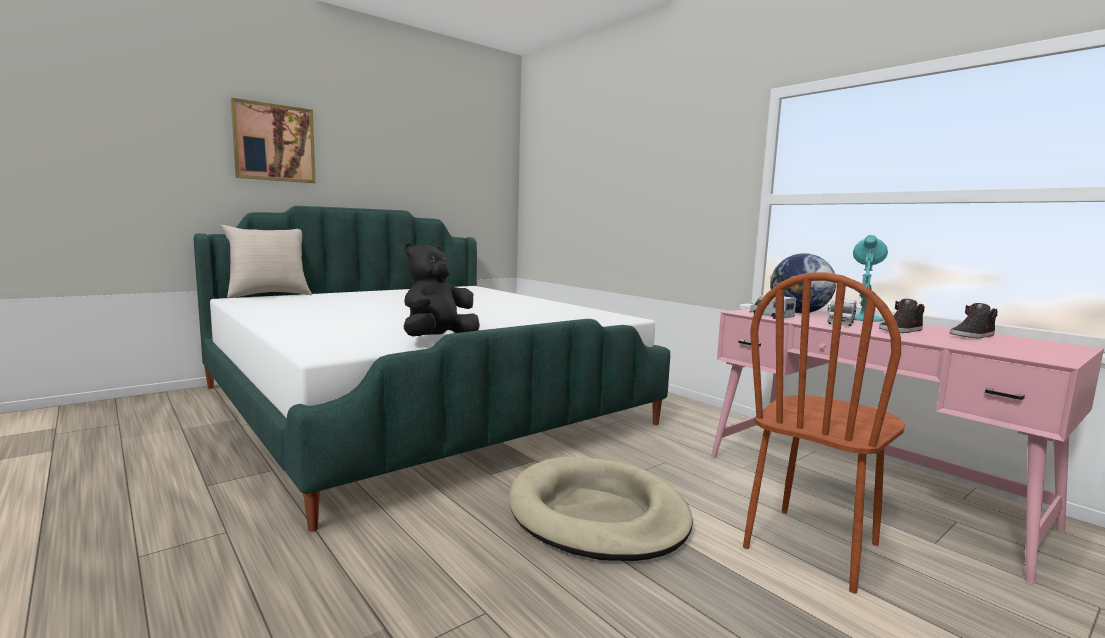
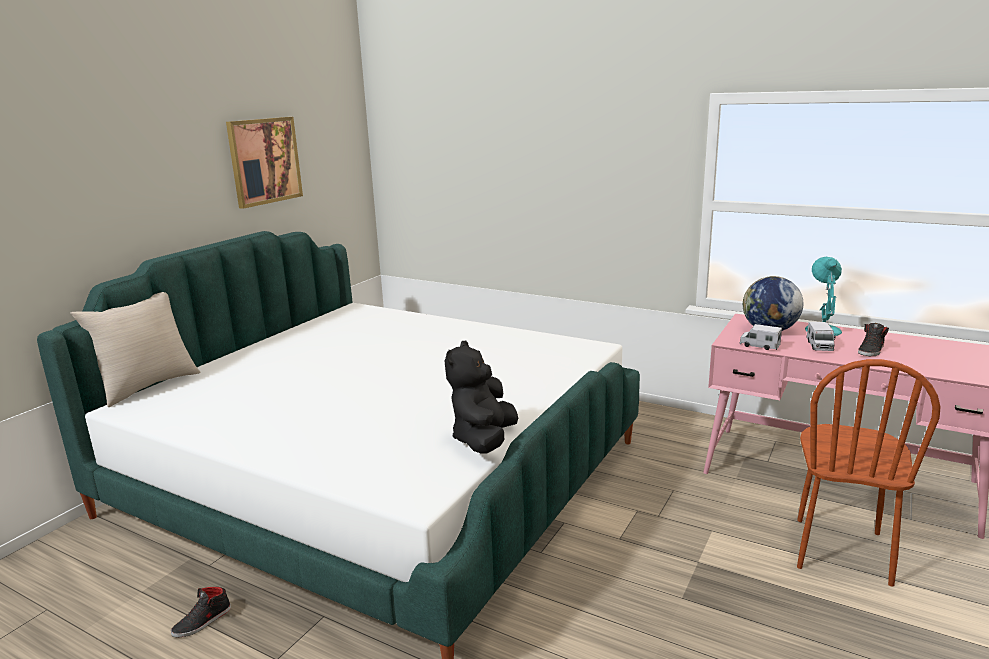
camera: 20 degrees left, 10 degrees up
picture [231,98,316,183] -> picture moved to [226,117,303,209]
beige dog bed [509,457,693,561] -> none
black shoe [950,303,998,339] -> black shoe moved to [171,587,231,638]

